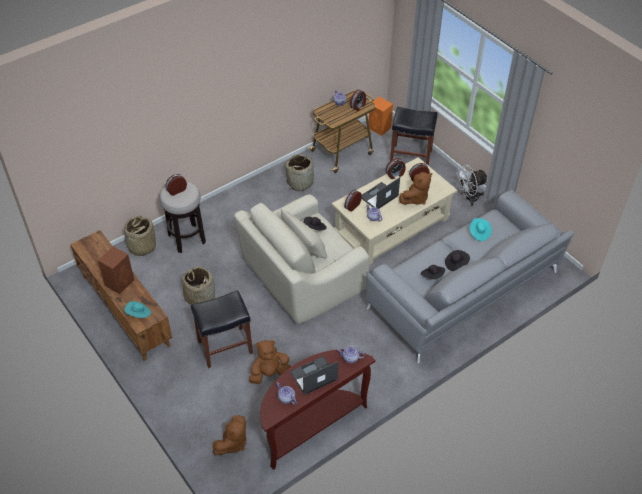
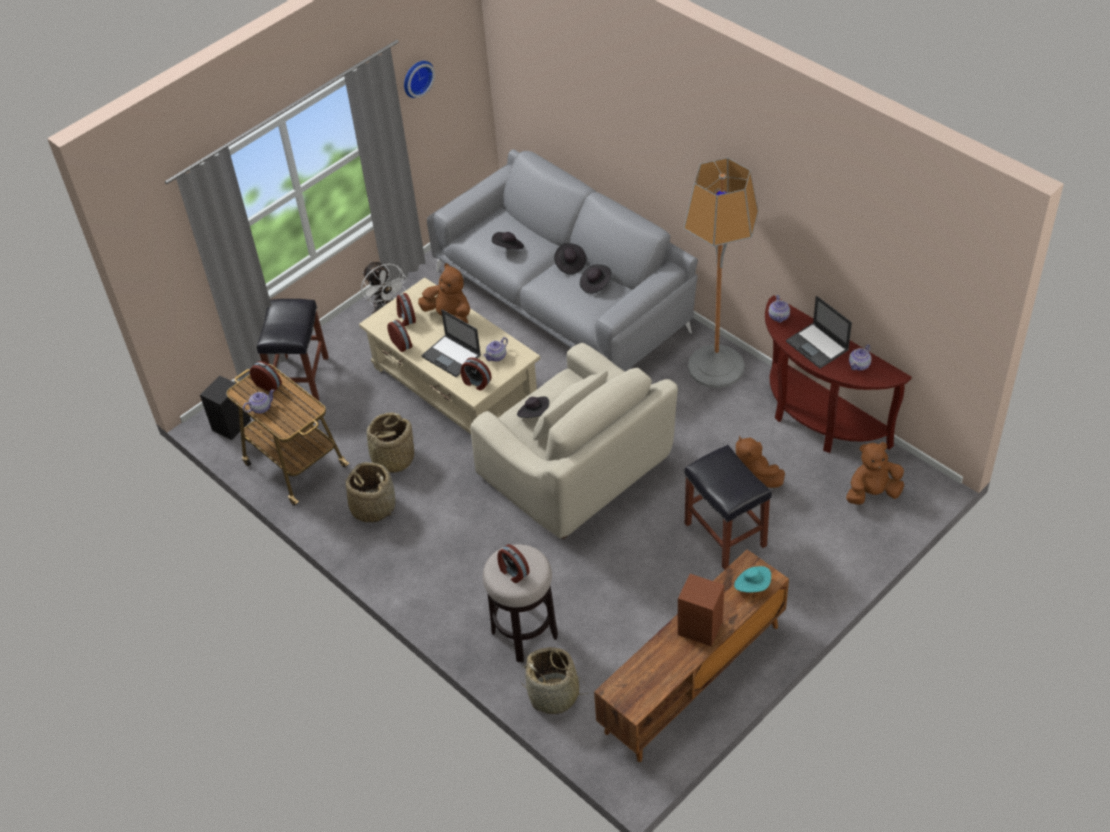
camera: 95 degrees left, 0 degrees up
basket [182,266,215,305] -> basket moved to [363,412,414,473]
brown plush toy [213,415,246,455] -> brown plush toy turned 45 degrees counterclockwise [846,442,904,505]
orange speaker [368,97,393,136] -> black speaker [200,375,251,440]
turquoise hat [470,218,492,241] -> black hat [492,232,524,250]
none -> wall clock [404,61,435,98]
none -> floor lamp [684,158,758,388]

